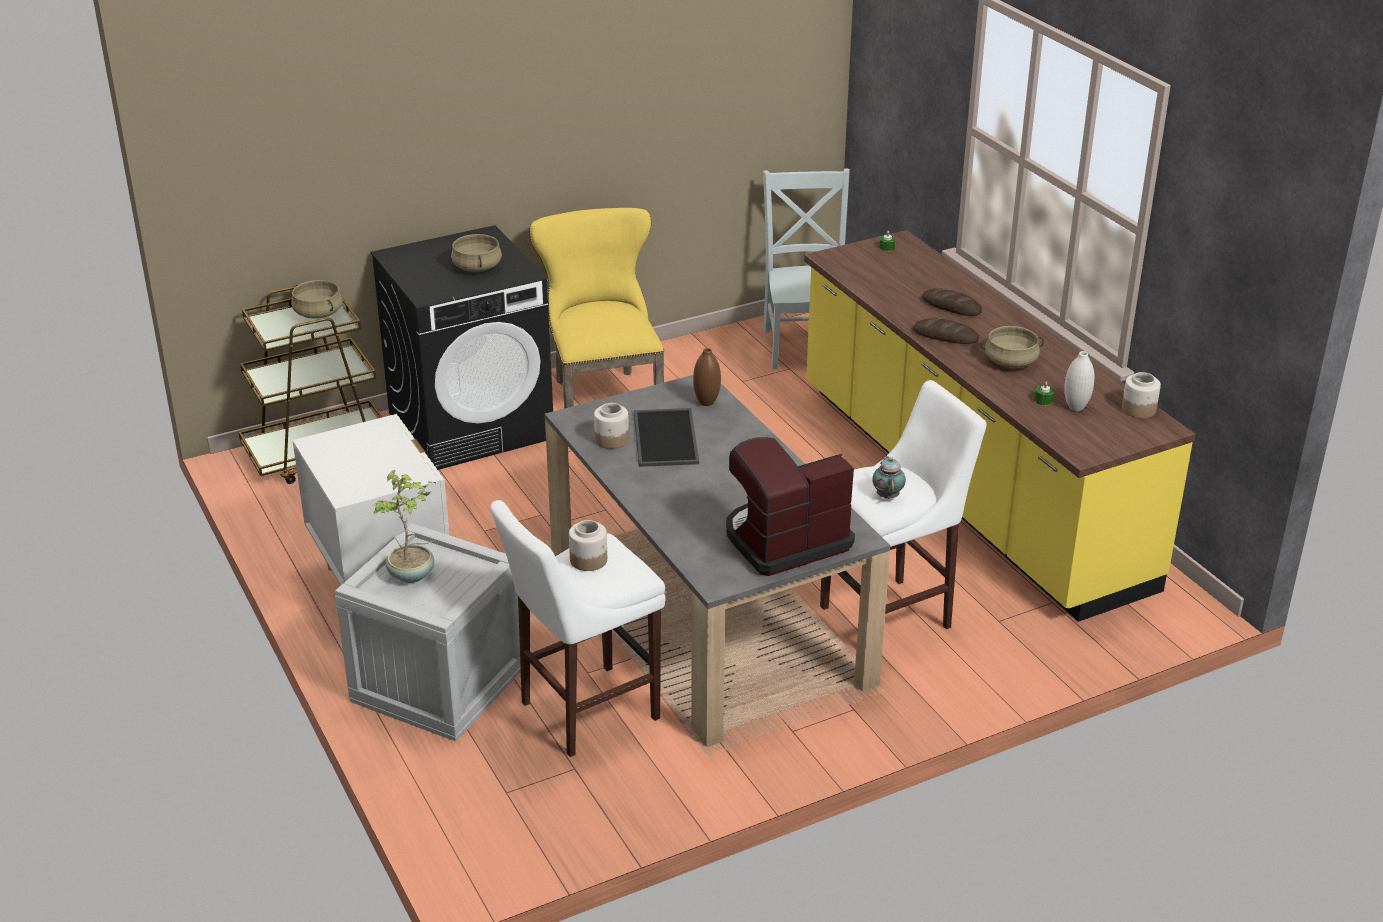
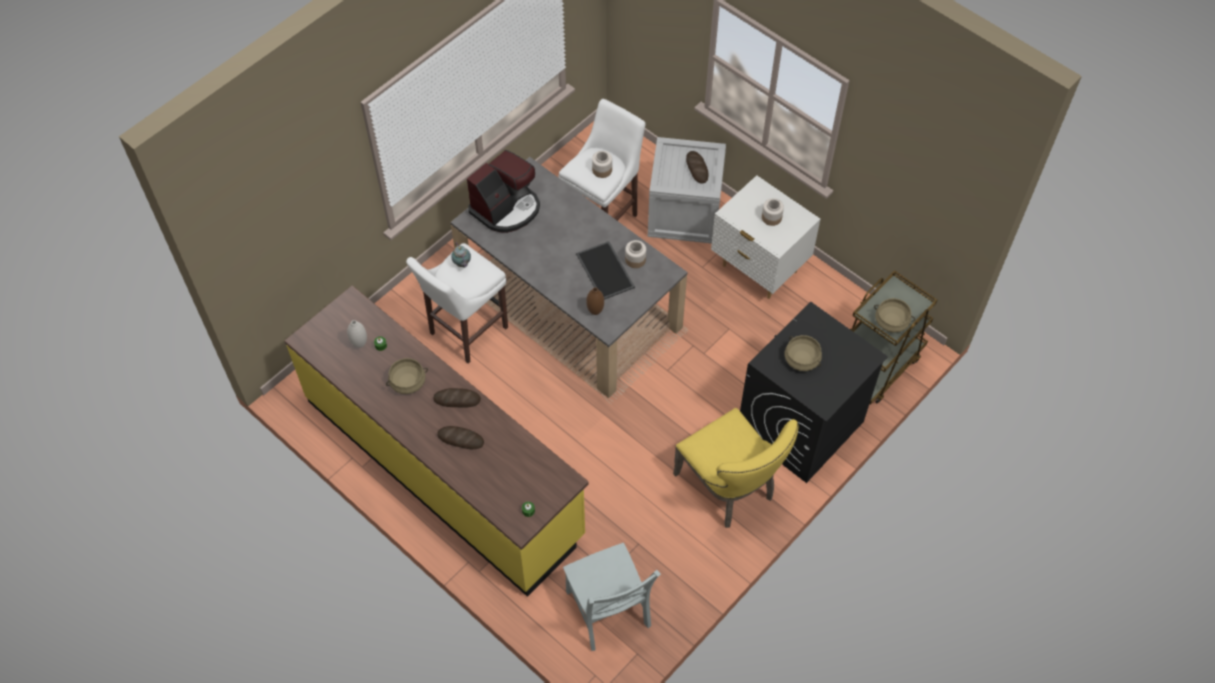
camera: 160 degrees right, 25 degrees up
potted plant [374,470,435,583] -> bread [686,151,709,183]
jar [1122,372,1161,418] -> jar moved to [762,198,784,226]

